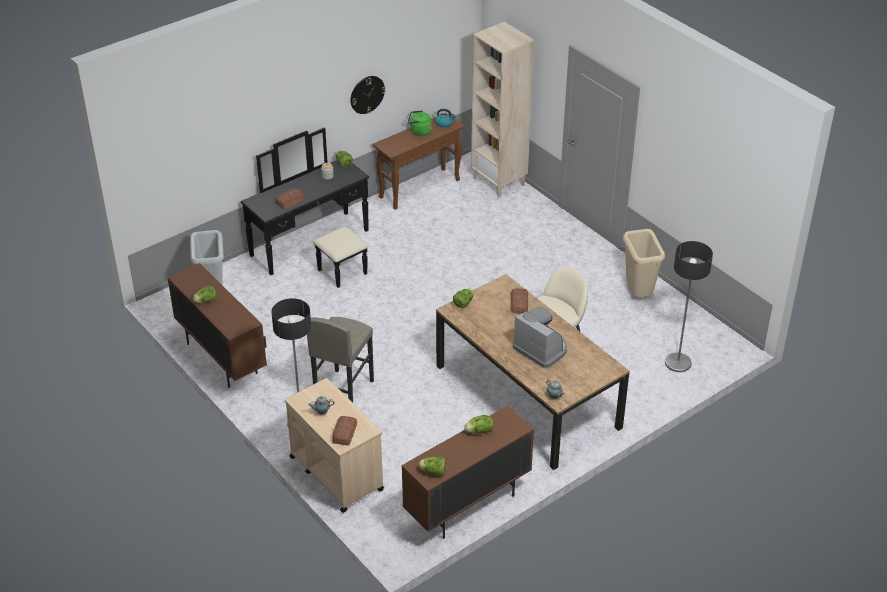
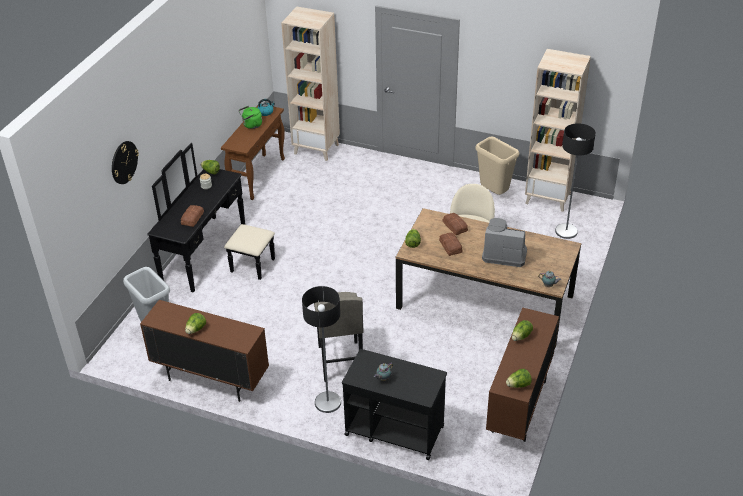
camera: 30 degrees left, 0 degrees up
beige cart [285,378,384,513] -> black cart [342,349,447,460]
bread [332,416,357,446] -> bread moved to [439,233,462,256]
wall clock [350,76,385,114] -> wall clock moved to [112,141,139,184]
none -> beige bookcase [525,49,591,212]

